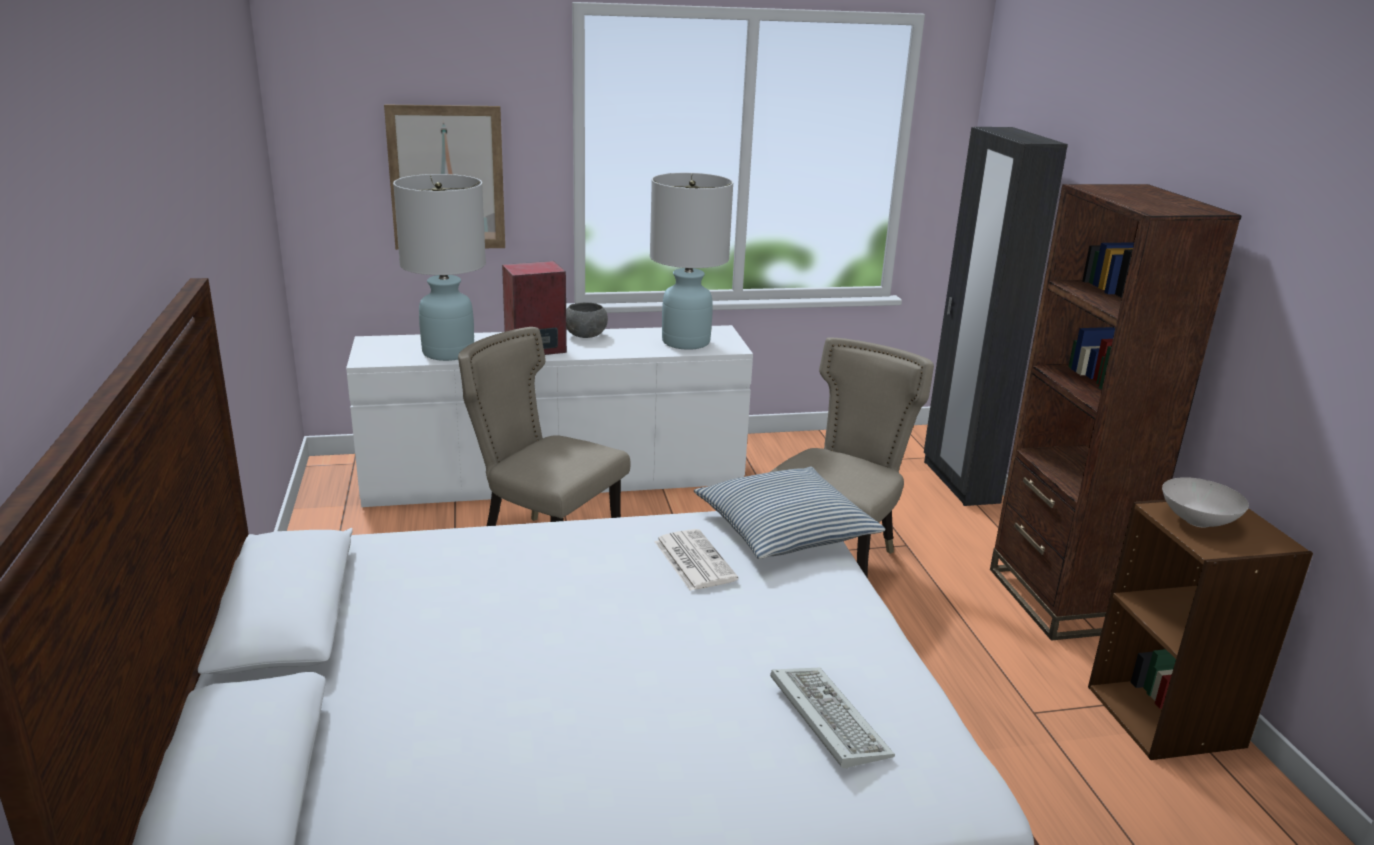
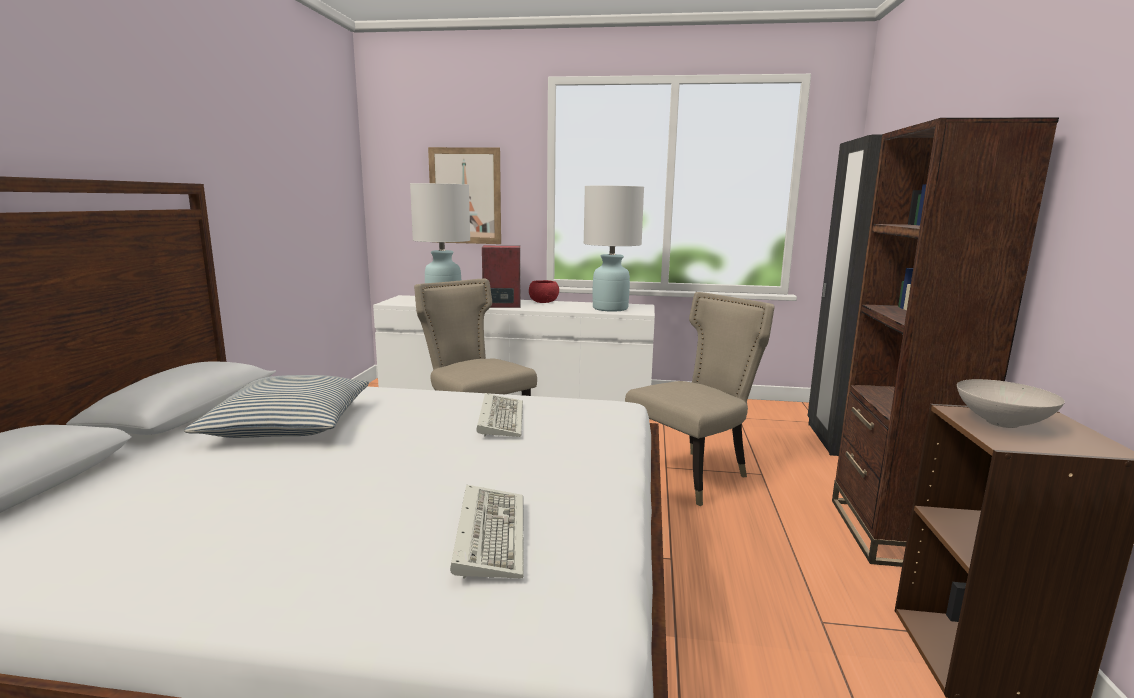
camera: 20 degrees right, 10 degrees down
grey bowl [566,302,608,338] -> red bowl [529,280,559,303]
newspaper [655,529,738,591] -> keyboard [476,393,523,437]
pillow [694,467,885,559] -> pillow moved to [184,375,369,438]

